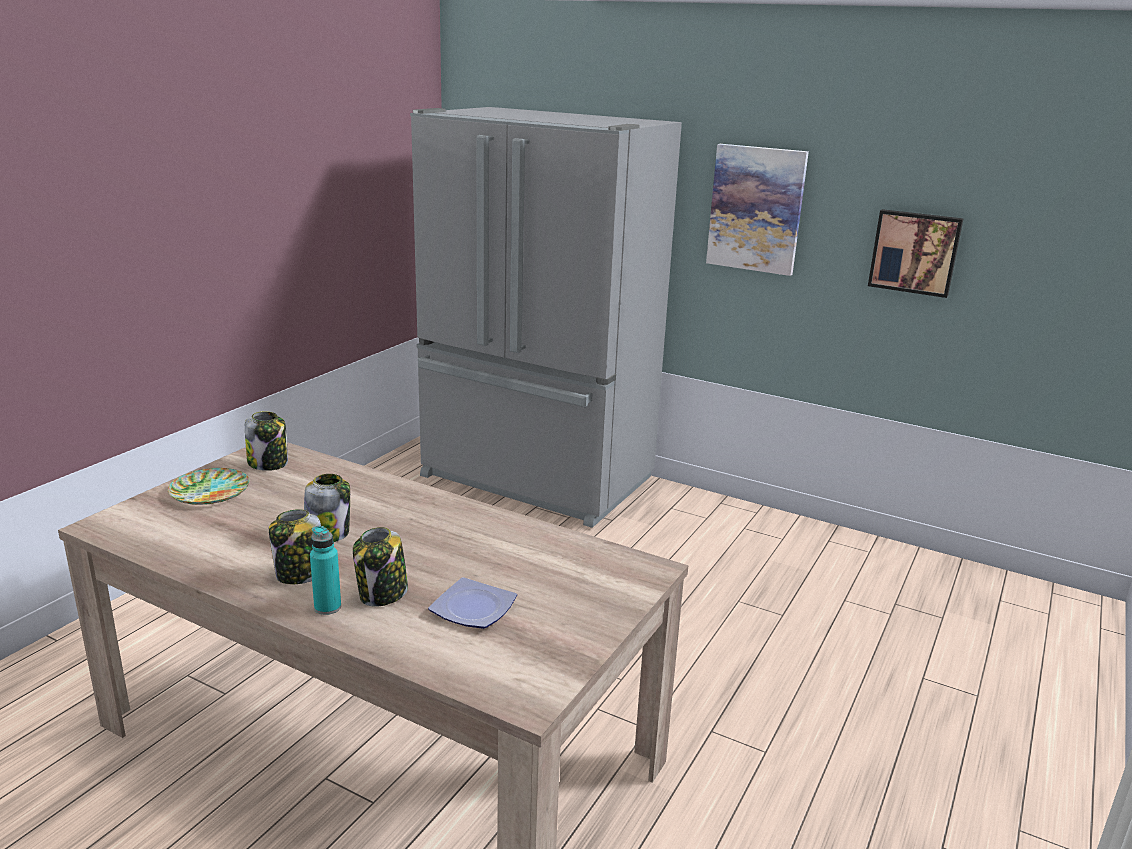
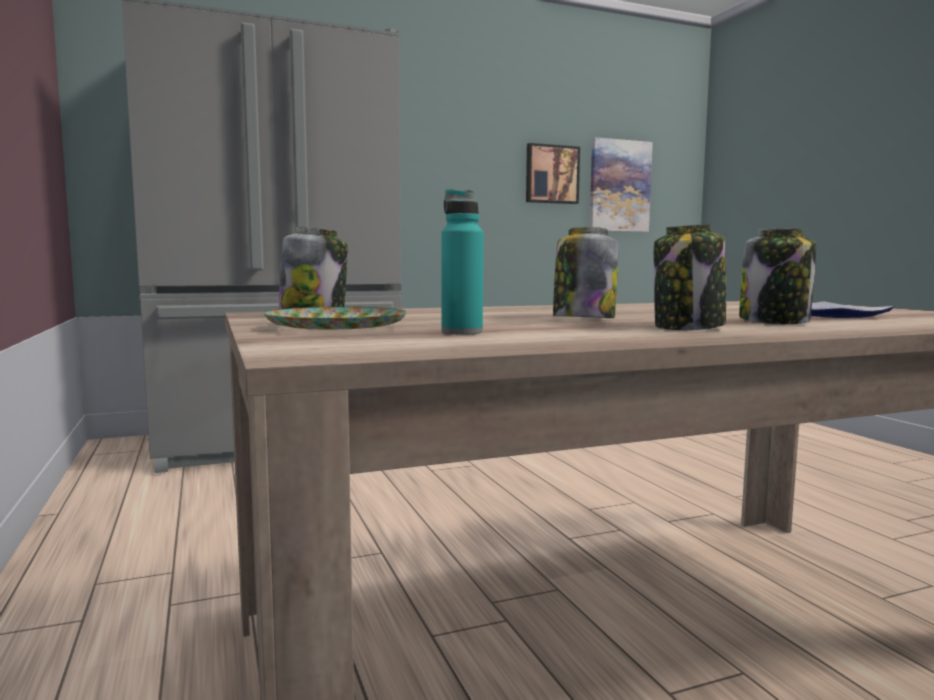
camera: 50 degrees left, 15 degrees down
turquoise bottle [310,526,341,615] -> turquoise bottle moved to [441,189,483,335]
picture [706,144,809,276] -> picture moved to [590,137,653,232]

